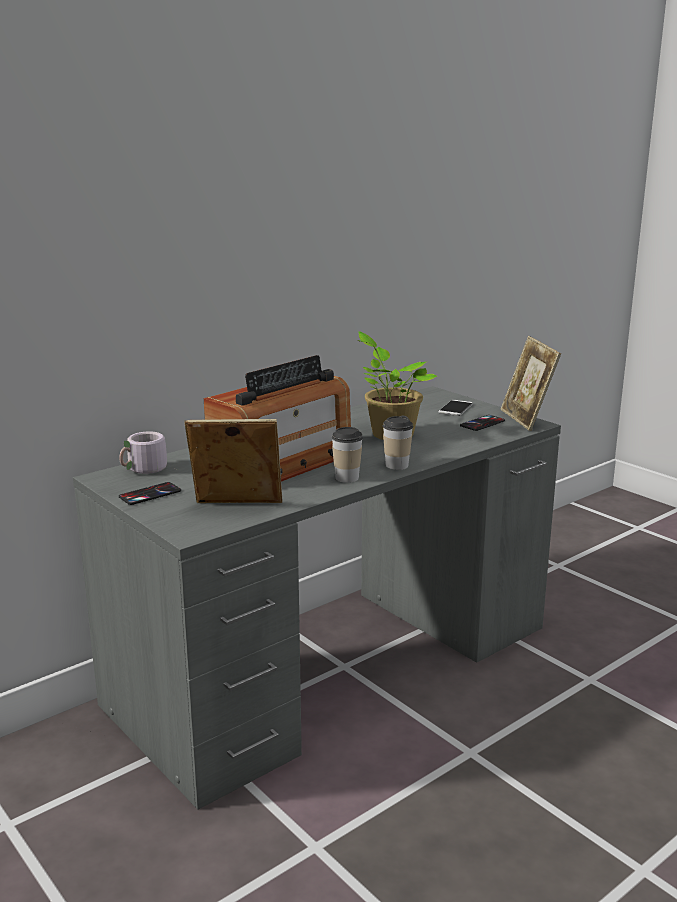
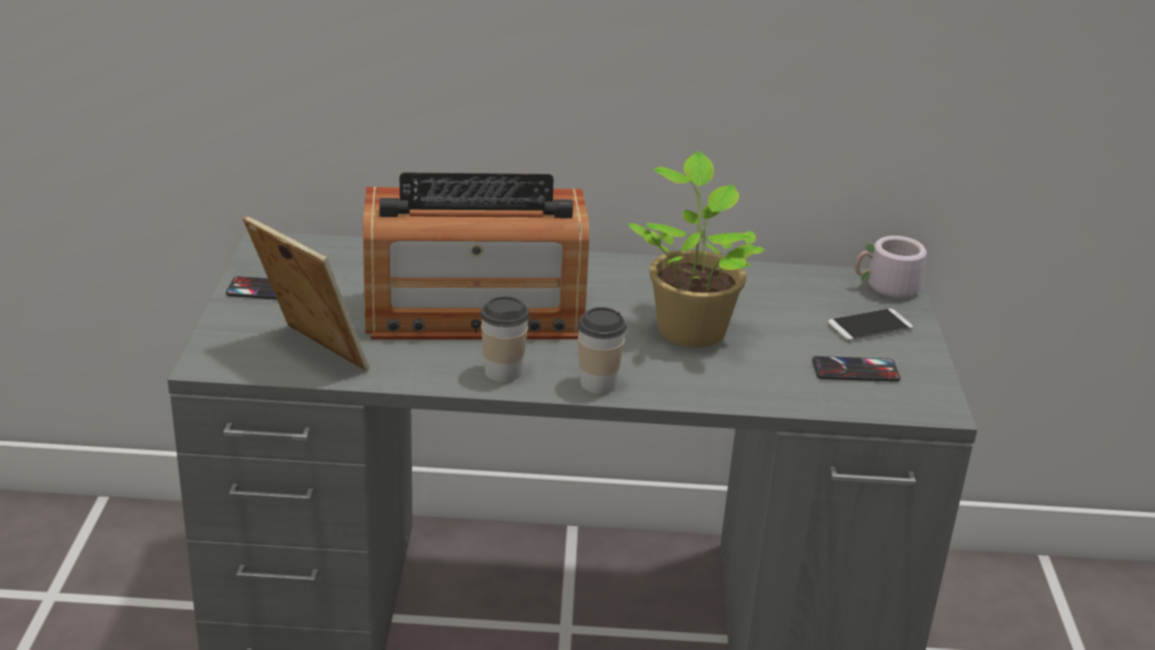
camera: 40 degrees right, 10 degrees up
grey mug [119,431,177,474] -> grey mug moved to [855,236,928,306]
picture frame [500,336,561,431] -> none

